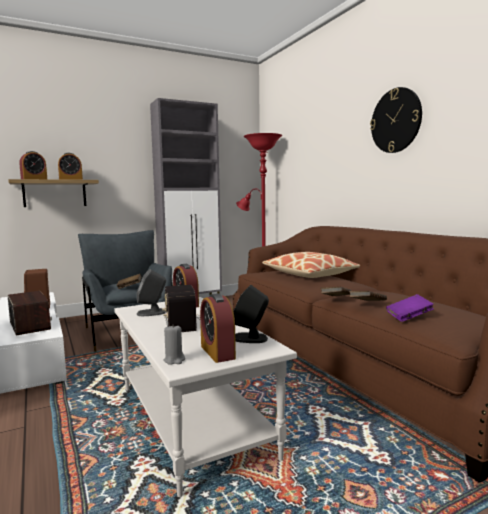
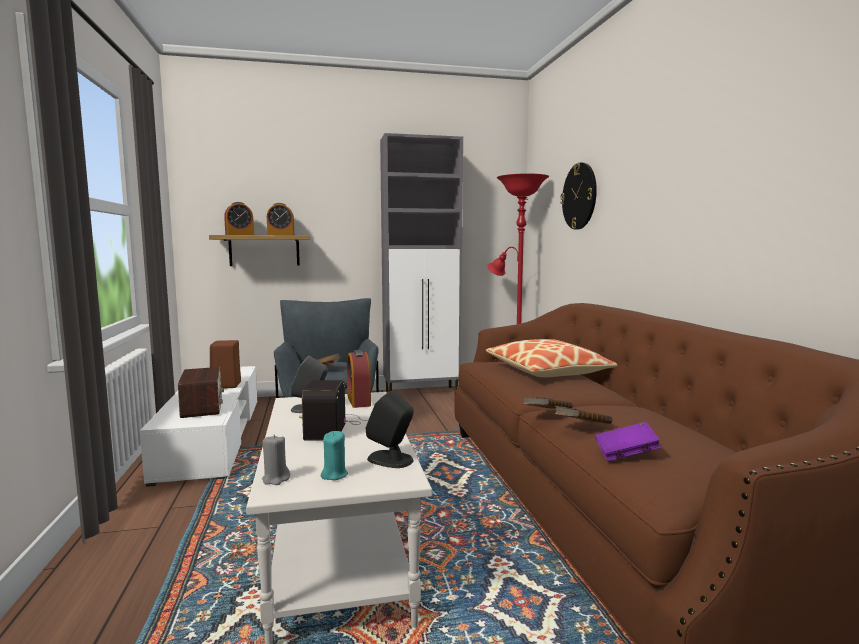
camera: 15 degrees right, 0 degrees up
alarm clock [200,293,236,363] -> turquoise candle [321,431,348,480]
wall clock [370,87,422,153] -> wall clock moved to [560,162,597,230]

